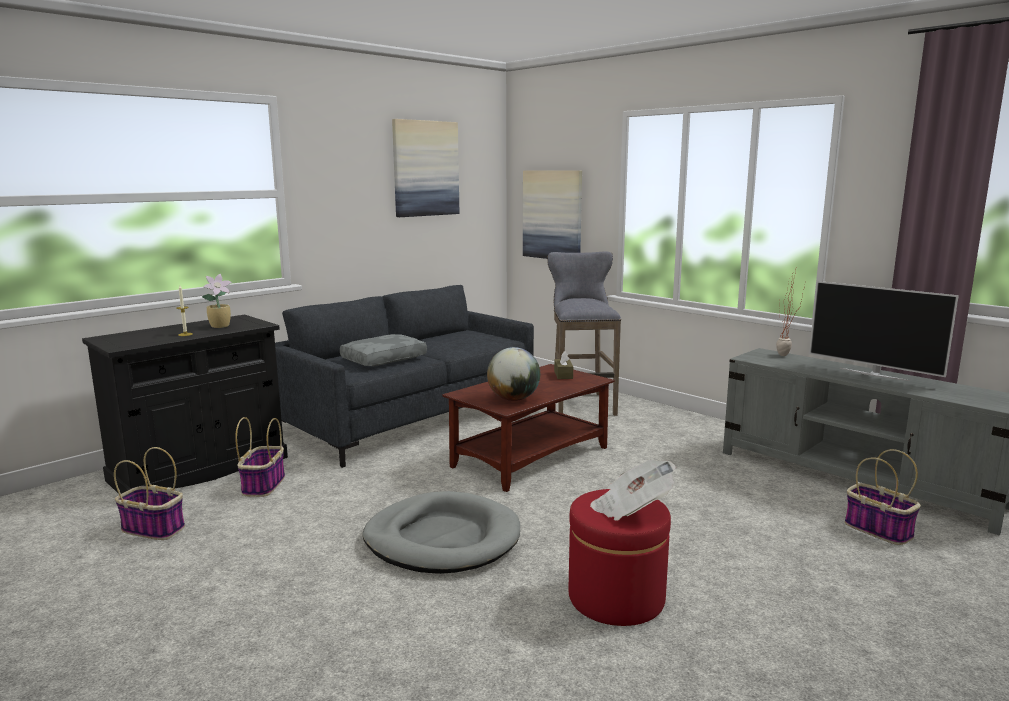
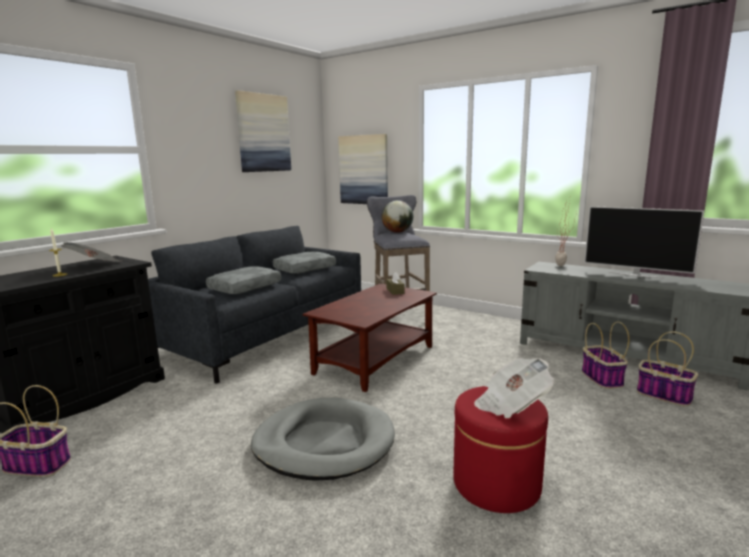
camera: 10 degrees left, 0 degrees up
potted plant [202,274,232,328] -> newspaper [61,242,121,262]
basket [235,417,285,497] -> basket moved to [582,321,629,389]
globe [487,347,540,401] -> globe moved to [381,200,413,233]
none -> grey pillow [273,251,336,274]

